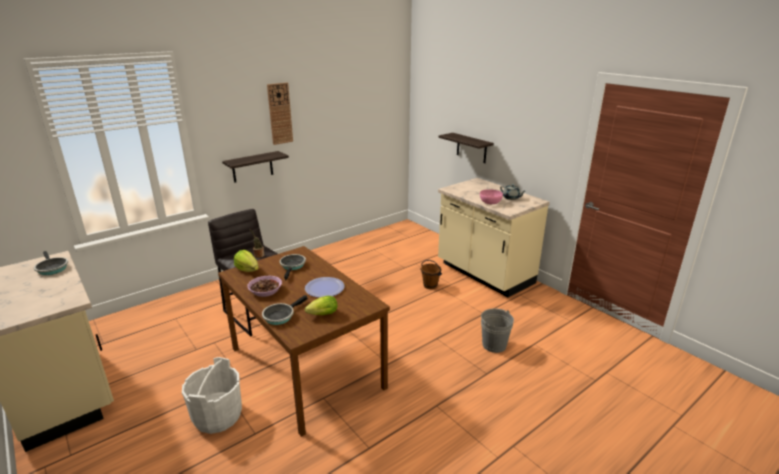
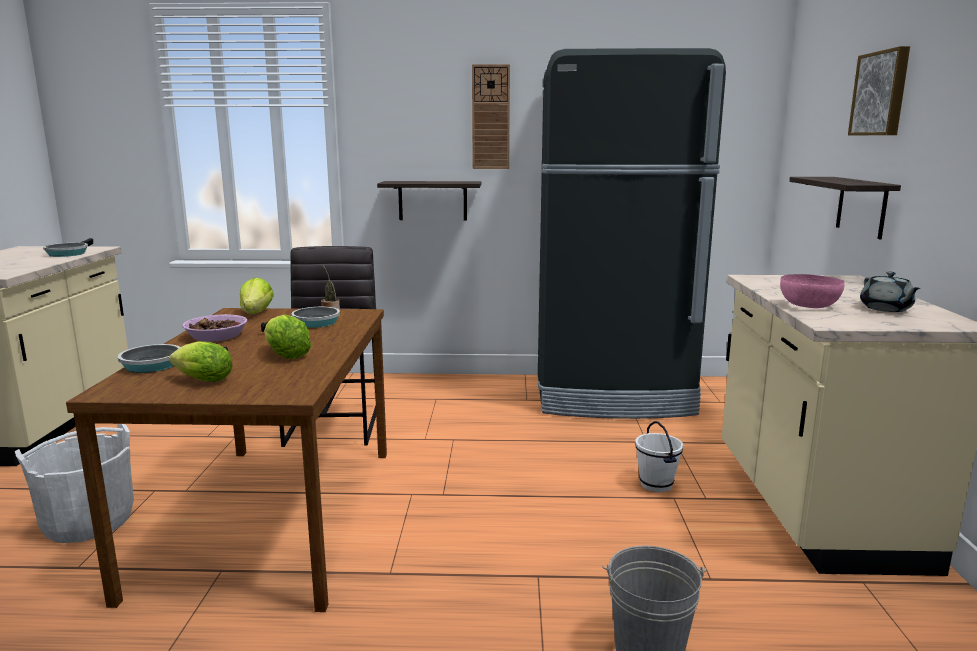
camera: 40 degrees right, 10 degrees down
plate [305,277,345,298] -> lettuce [264,314,311,359]
brown bucket [420,260,442,289] -> white bucket [635,421,683,492]
none -> black fridge [538,48,726,419]
none -> picture [848,46,910,135]

